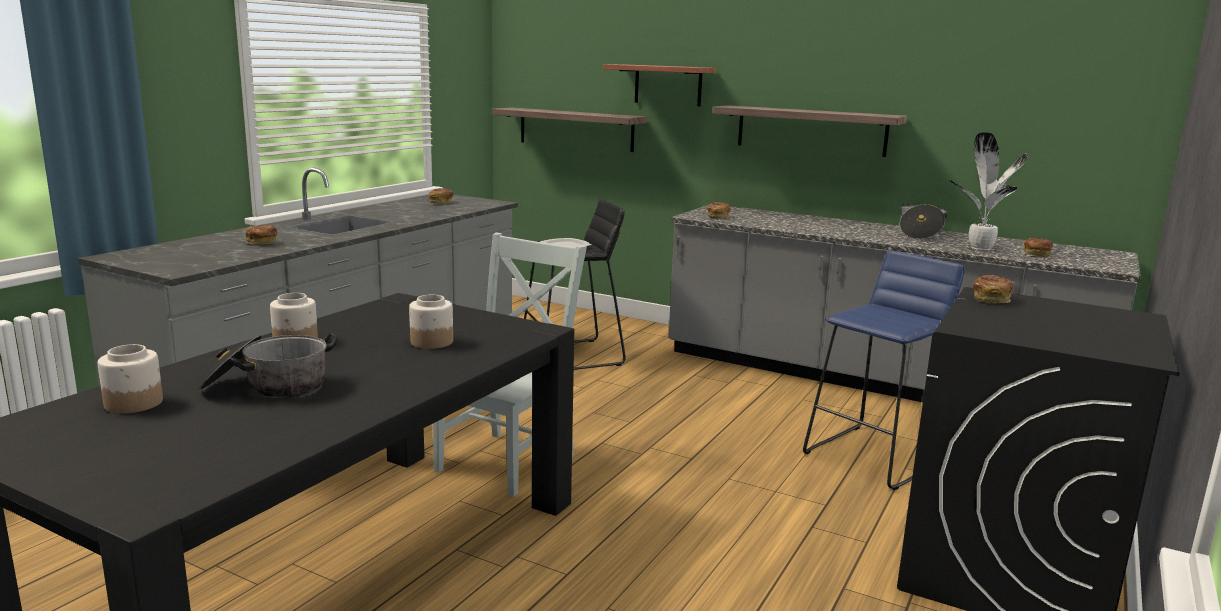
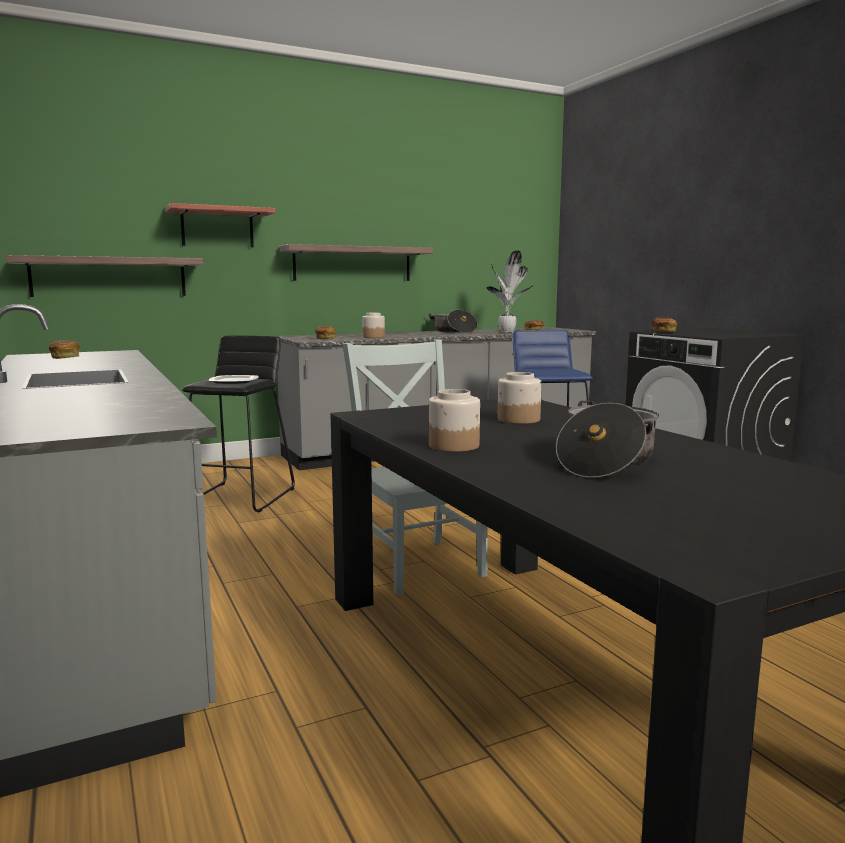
camera: 55 degrees left, 5 degrees down
jar [98,344,163,414] -> jar moved to [362,313,385,338]
bread [245,225,277,245] -> none

